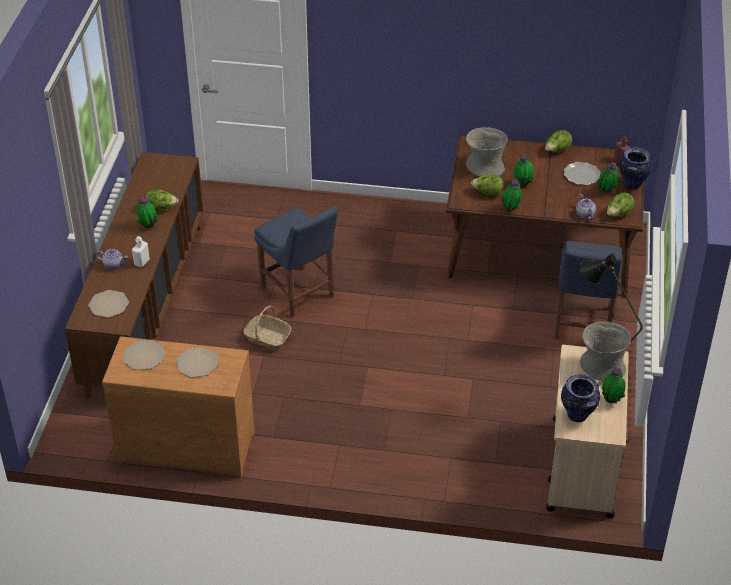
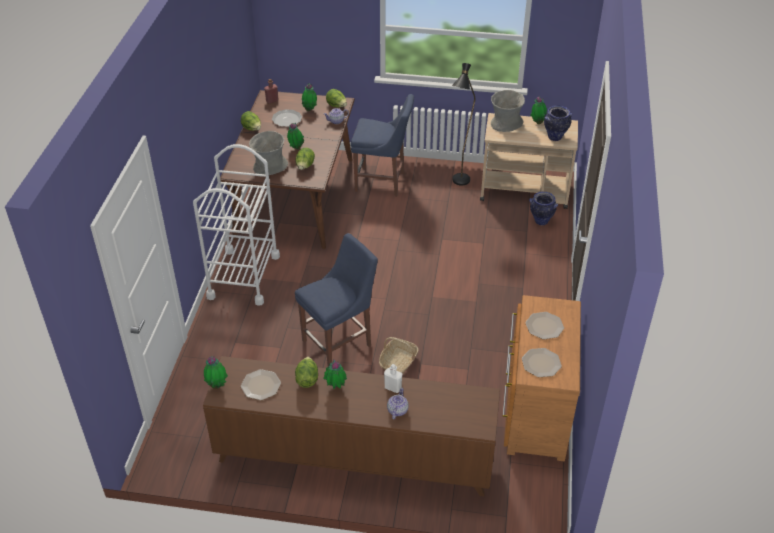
camera: 90 degrees left, 0 degrees up
plate [88,290,129,318] -> plate moved to [241,369,281,400]
potted plant [501,179,522,211] -> potted plant moved to [204,356,228,389]
vase [619,147,652,190] -> vase moved to [529,192,558,225]
none -> white cart [193,144,280,306]

